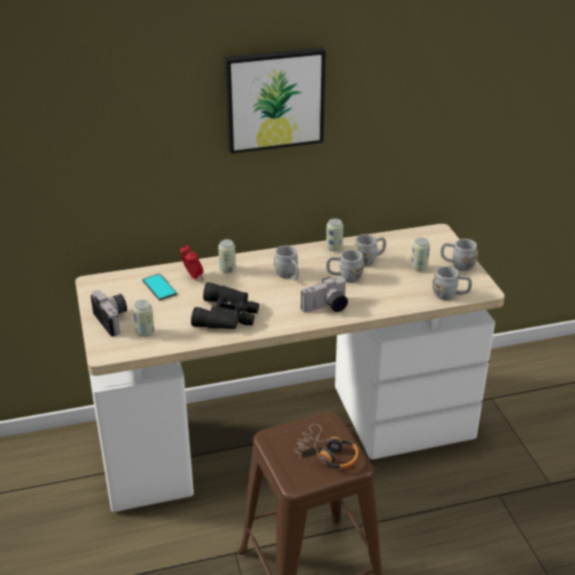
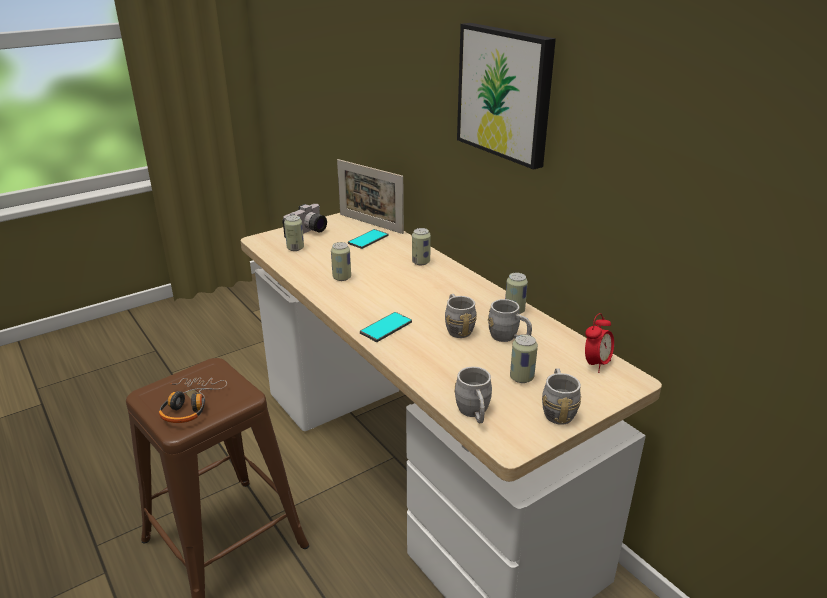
camera: 70 degrees right, 5 degrees down
alarm clock [180,244,204,280] -> alarm clock moved to [585,313,614,373]
black binoculars [191,282,259,329] -> can [331,242,351,281]
grey mug [274,246,299,280] -> none
camera [301,277,348,313] -> phone [360,312,412,342]
none -> picture frame [337,159,404,234]

